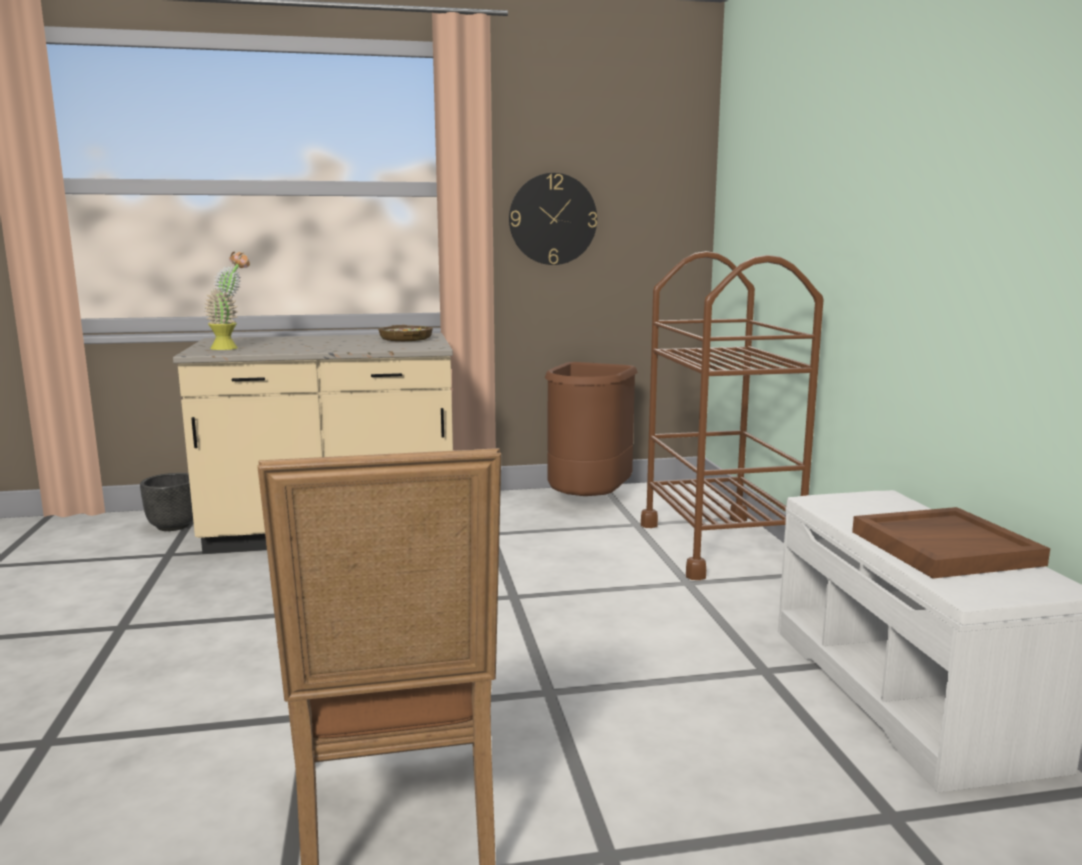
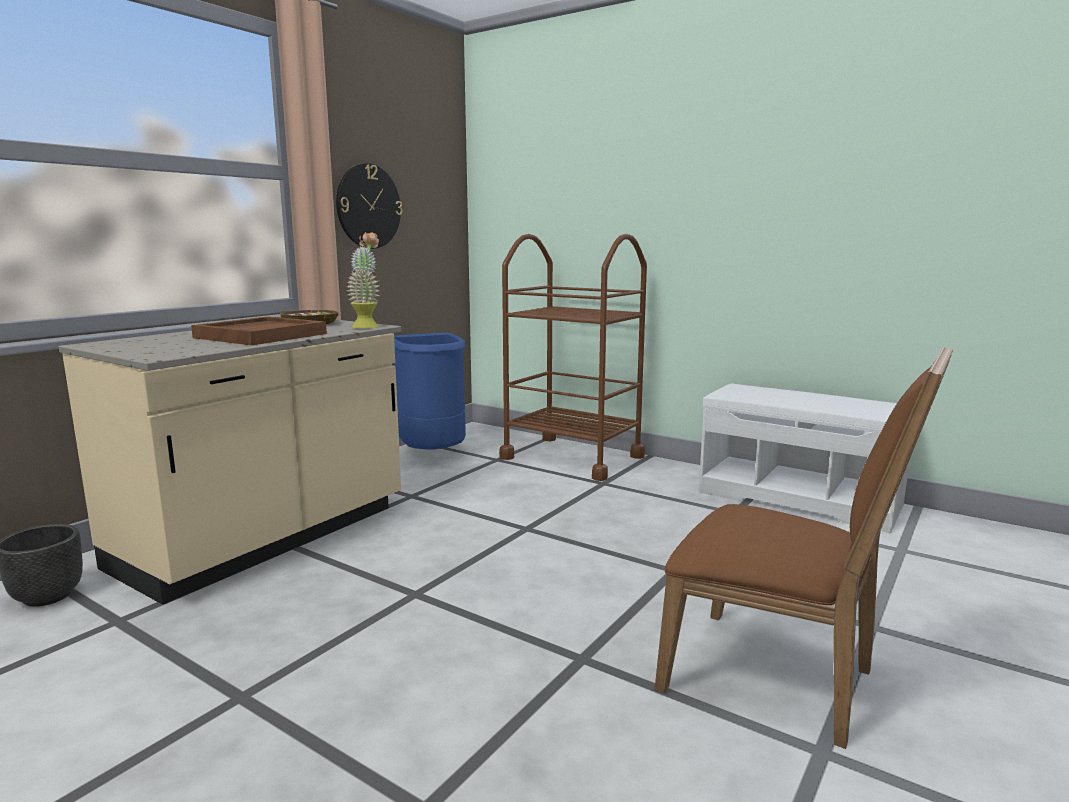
camera: 45 degrees left, 0 degrees up
potted plant [204,252,250,350] -> potted plant moved to [346,232,380,329]
brown trash can [545,362,638,496] -> blue trash can [392,333,466,450]
brown tray [852,507,1050,579] -> brown tray moved to [191,316,327,345]

